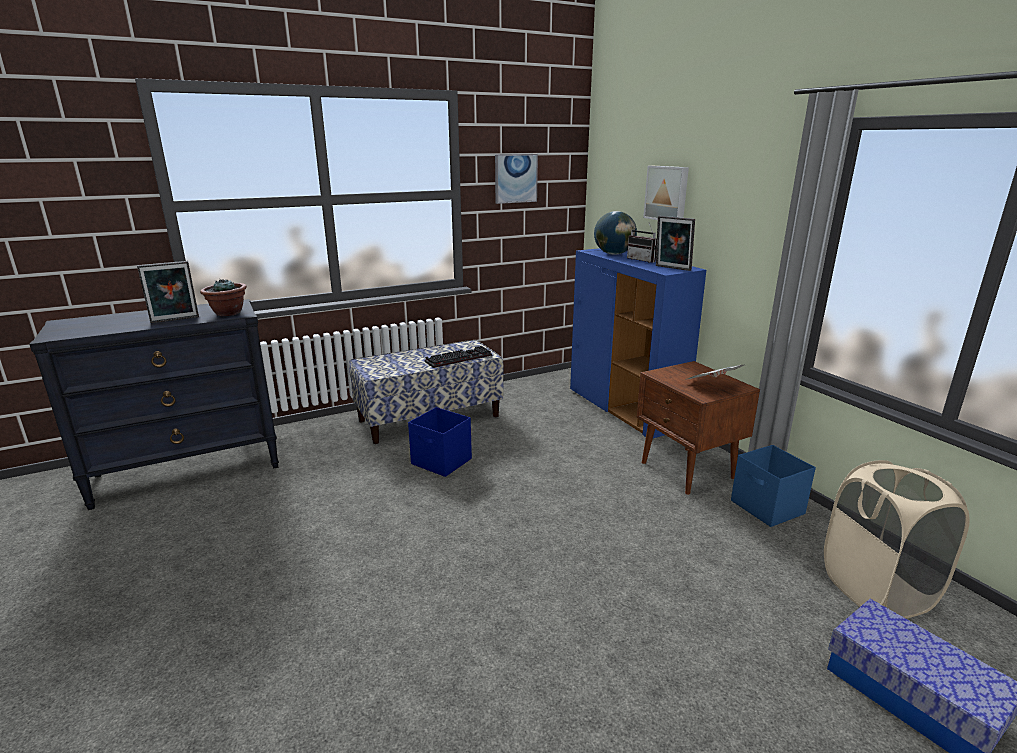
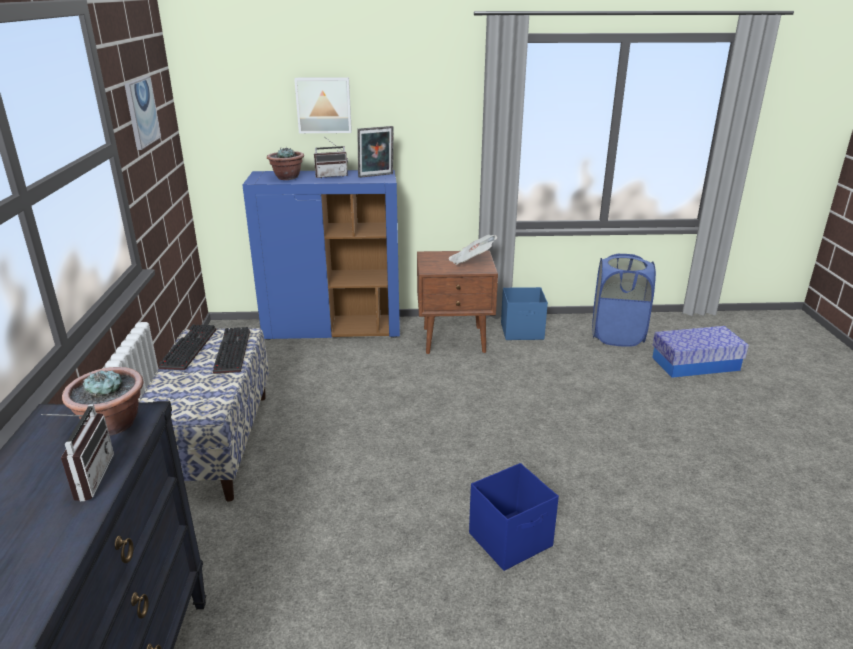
camera: 65 degrees left, 5 degrees up
picture frame [137,261,199,323] -> radio [41,404,114,501]
blue storage box [408,407,472,477] -> blue storage box moved to [469,463,559,571]
globe [594,211,637,255] -> potted plant [267,147,304,180]
beige laundry basket [824,460,969,618] -> blue laundry basket [592,254,656,347]
none -> keyboard [159,324,216,370]

